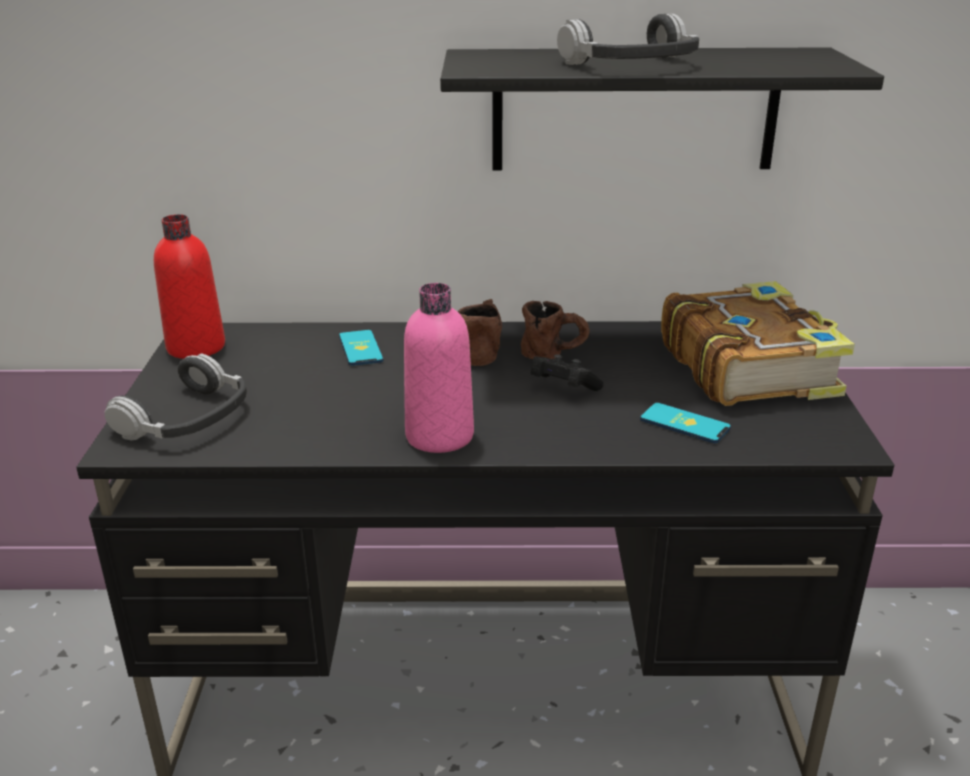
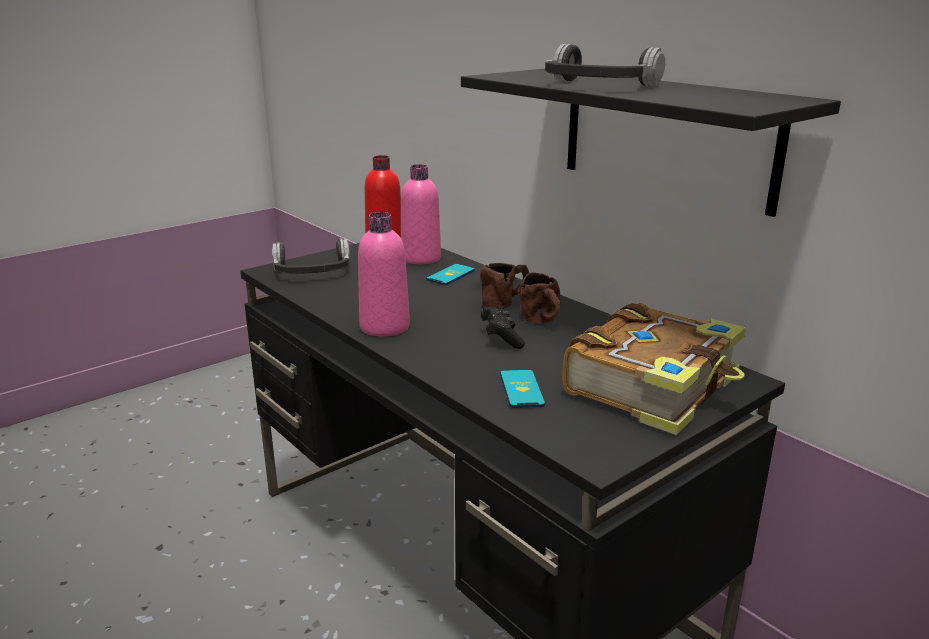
camera: 50 degrees right, 5 degrees down
none -> pink bottle [401,164,441,264]

